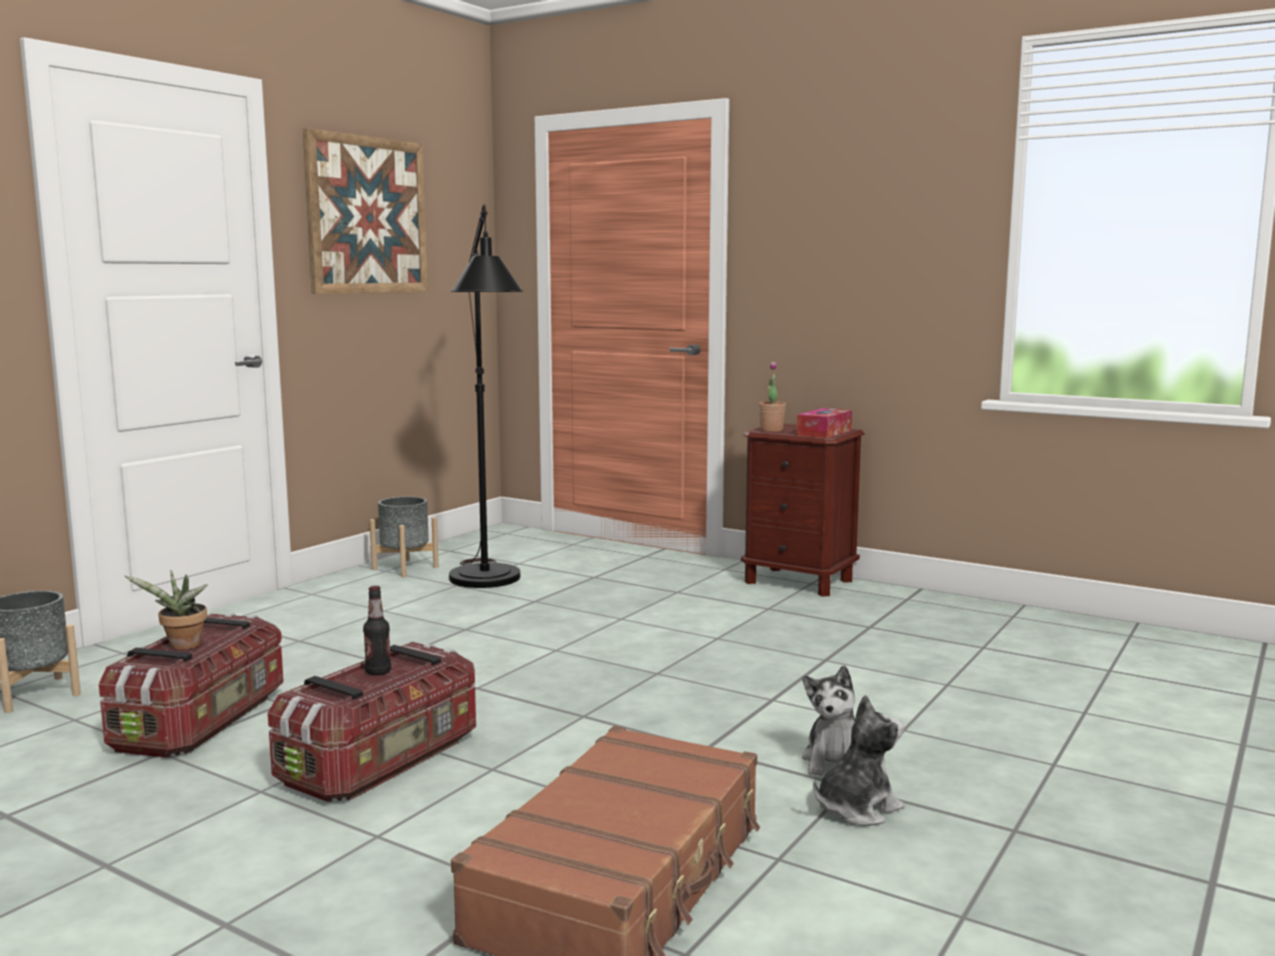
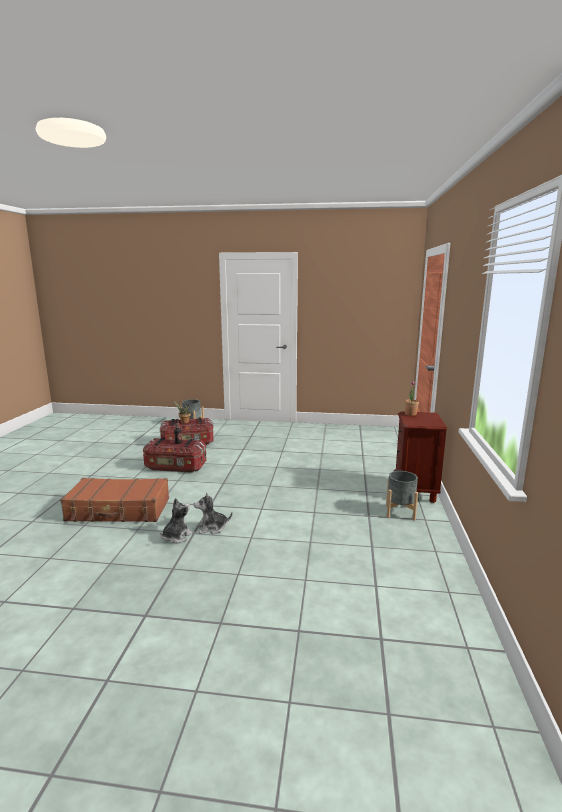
camera: 65 degrees right, 5 degrees up
picture [303,128,428,294] -> none
grey planter [370,496,439,577] -> grey planter moved to [386,471,418,521]
black floor lamp [449,204,523,588] -> none
tissue box [797,408,852,438] -> none
plush toy [813,695,904,826] -> plush toy turned 90 degrees counterclockwise [160,498,193,544]

